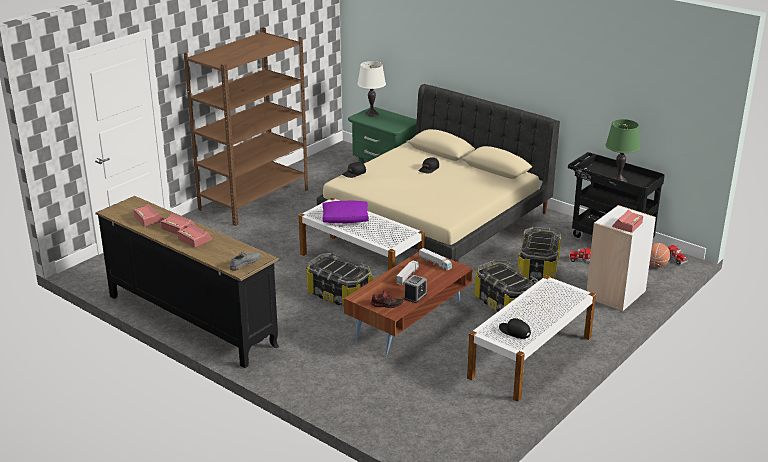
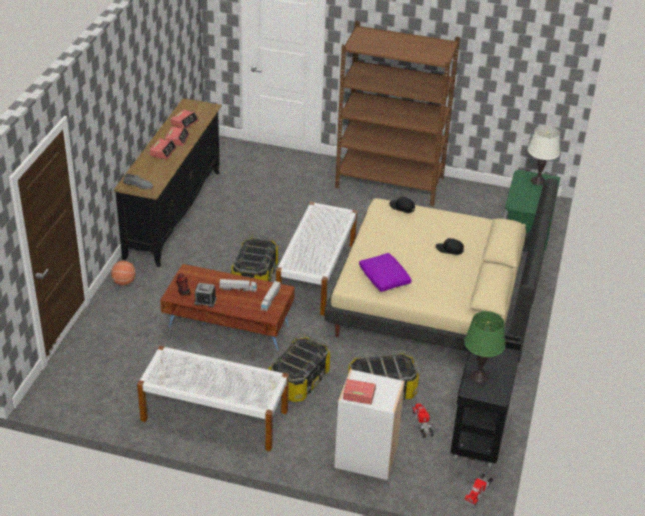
camera: 65 degrees right, 10 degrees up
purple pillow [322,201,369,223] -> purple pillow moved to [359,253,412,292]
black cap [499,318,531,339] -> none
basketball [649,243,670,268] -> basketball moved to [111,261,136,285]

